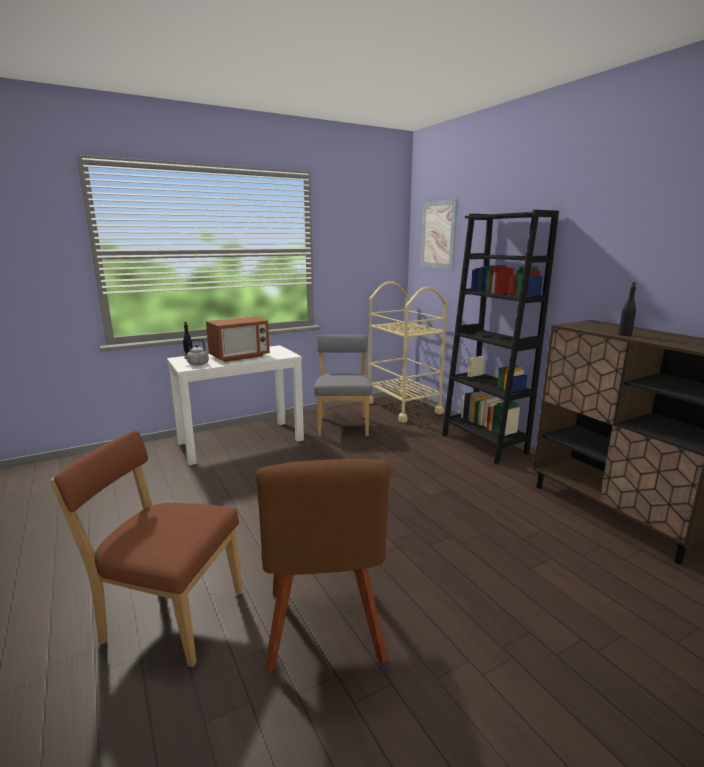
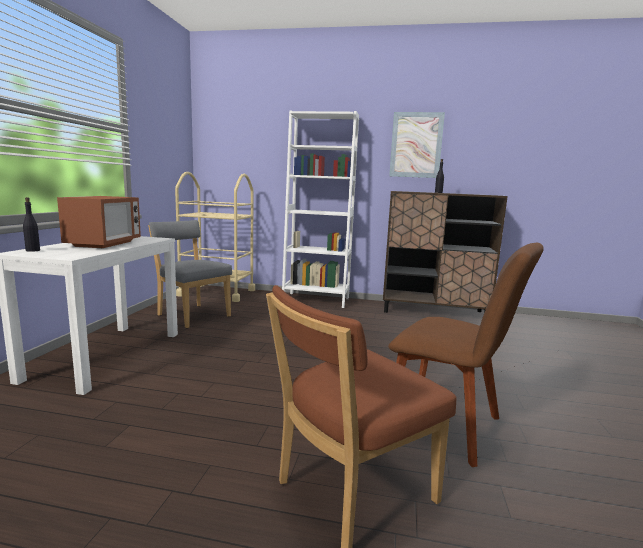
camera: 50 degrees left, 5 degrees down
grey kettle [181,339,209,365] -> none
picture [420,199,458,269] -> picture moved to [389,112,445,178]
black bookcase [442,210,559,464] -> white bookcase [282,111,359,308]

